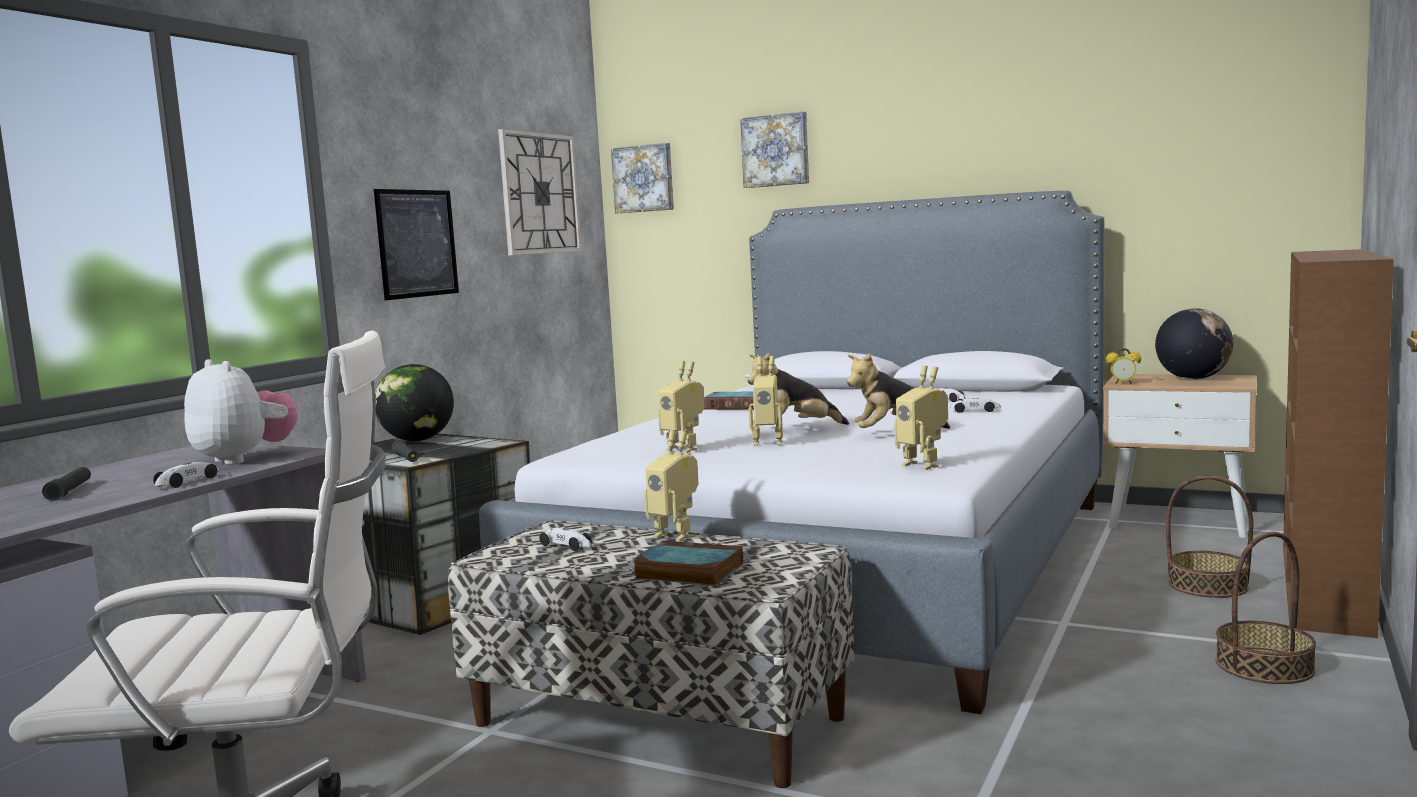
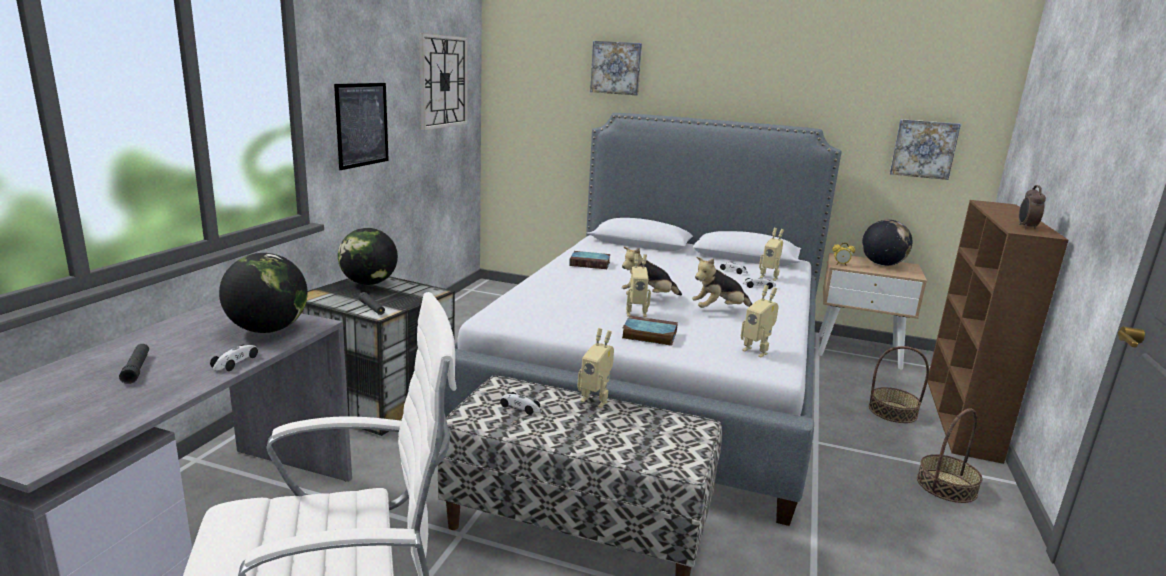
camera: 10 degrees left, 10 degrees up
plush toy [184,359,298,465] -> globe [219,253,308,333]
picture [611,143,674,213] -> picture moved to [890,119,961,180]
book [633,541,743,586] -> book moved to [622,316,678,346]
toy robot [658,361,705,453] -> toy robot moved to [759,228,784,281]
none -> alarm clock [1019,185,1046,229]

